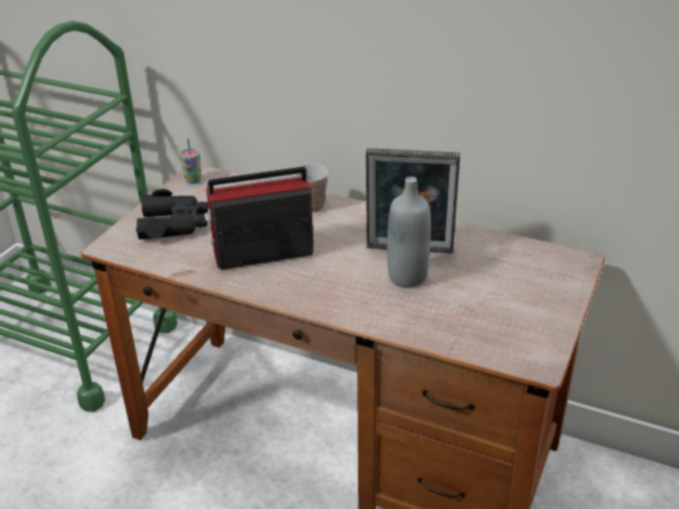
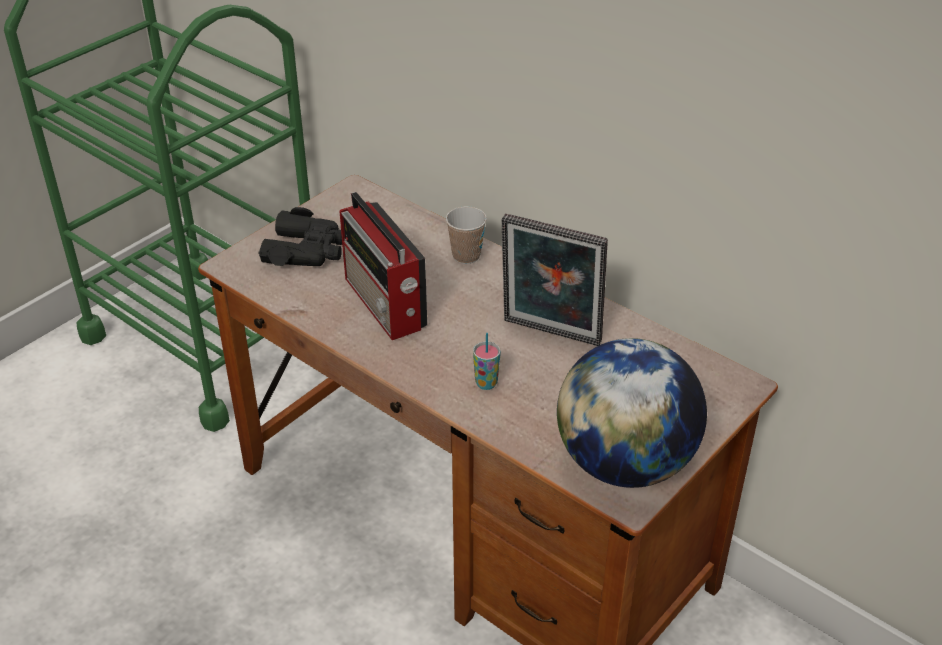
camera: 15 degrees right, 5 degrees up
cup [180,138,201,184] -> cup moved to [473,333,501,390]
radio [204,166,314,270] -> radio turned 120 degrees counterclockwise [339,192,427,340]
grey bottle [387,177,431,288] -> none
none -> globe [557,338,707,488]

